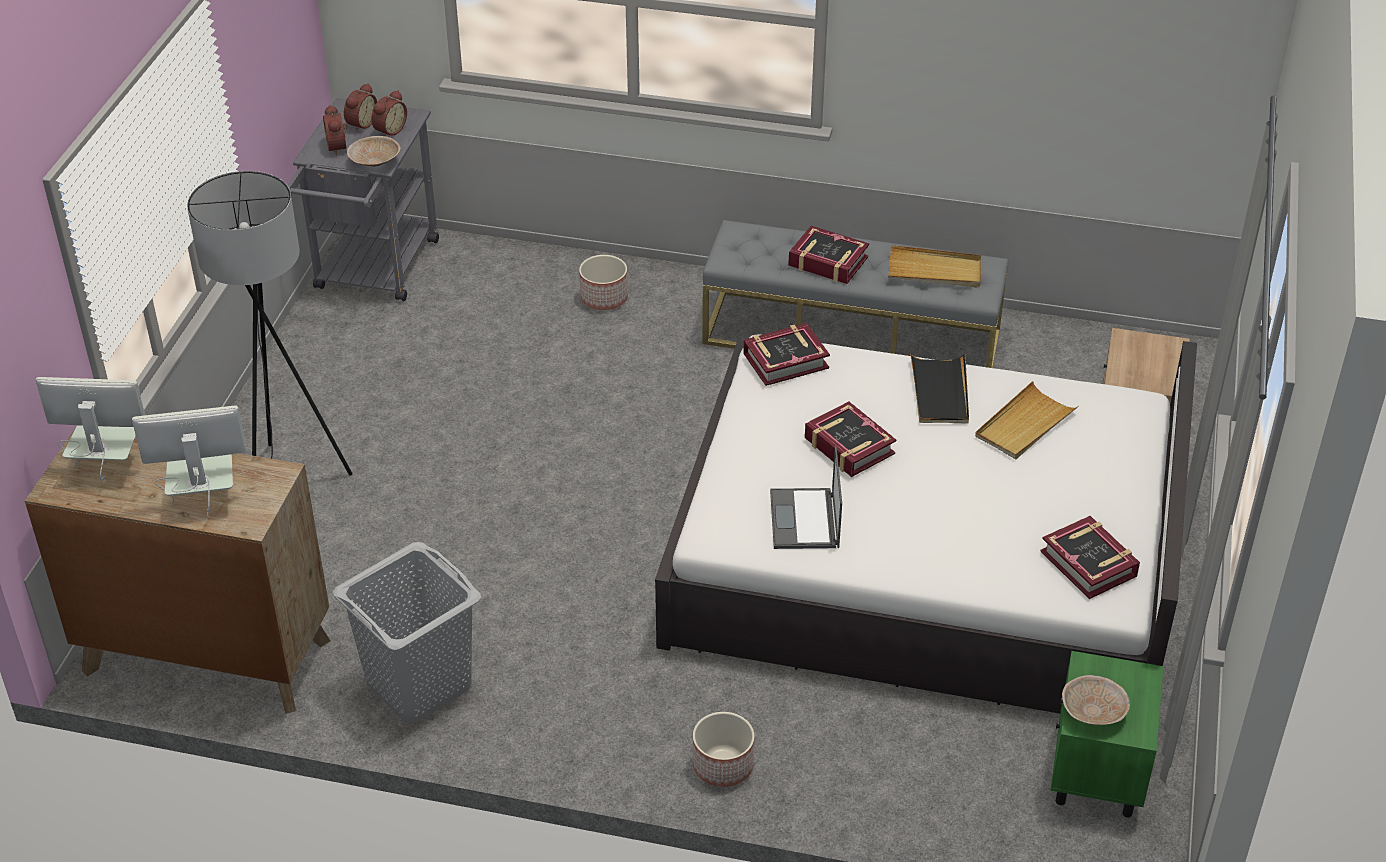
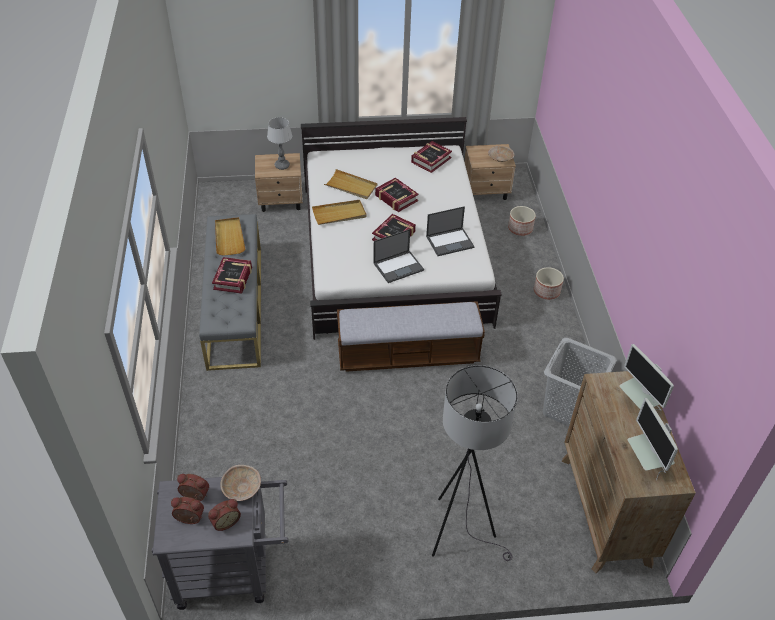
camera: 110 degrees left, 5 degrees up
planter [579,255,628,310] -> planter moved to [508,206,536,236]
book [743,323,830,386] -> book moved to [375,178,419,212]
black tray [910,353,969,424] -> beige tray [312,200,366,225]
green nightstand [1051,651,1163,818] -> beige nightstand [464,144,516,200]
none -> table lamp [267,117,292,170]
none -> bench [337,301,485,372]
none -> laptop [373,229,424,283]

